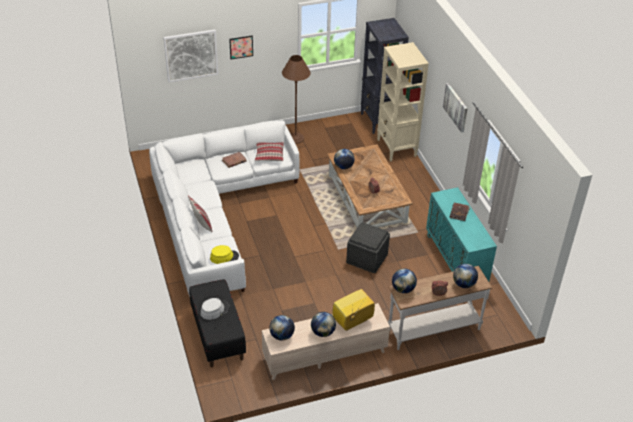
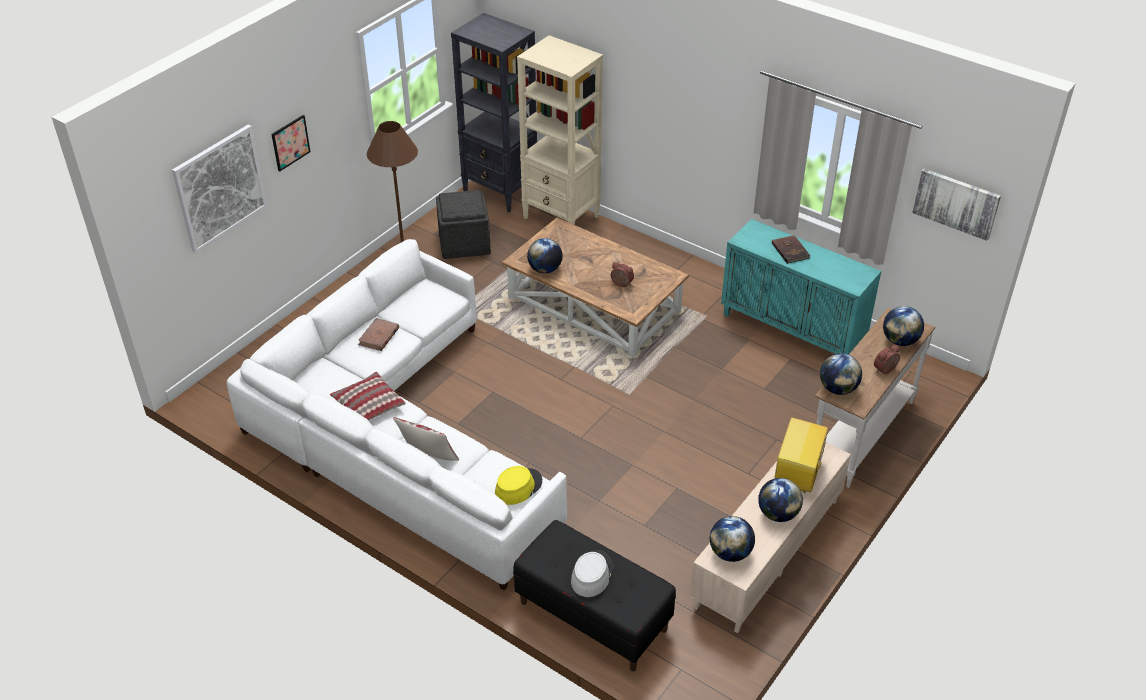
camera: 35 degrees left, 0 degrees up
pillow [255,142,284,161] -> pillow moved to [330,372,406,421]
grey ottoman [346,222,390,273] -> grey ottoman moved to [436,190,491,259]
picture [443,83,468,133] -> picture moved to [912,169,1001,241]

